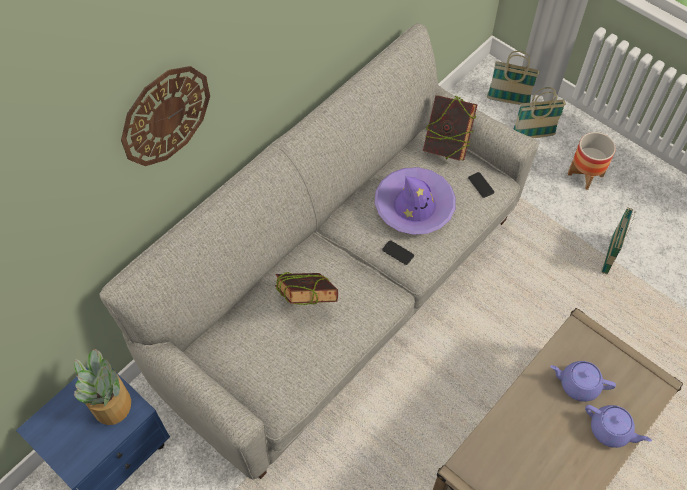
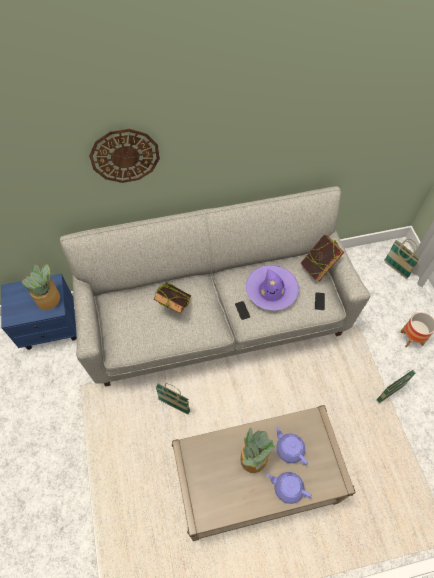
camera: 35 degrees right, 0 degrees up
basket [514,87,566,138] -> basket moved to [155,383,191,415]
purple teapot [585,405,652,448] -> purple teapot turned 135 degrees clockwise [267,472,312,504]
none -> potted plant [240,428,275,473]

